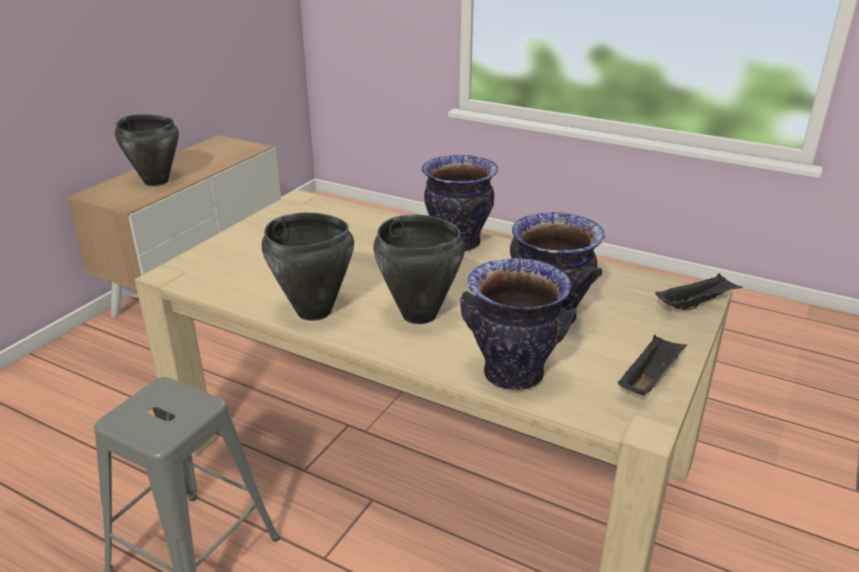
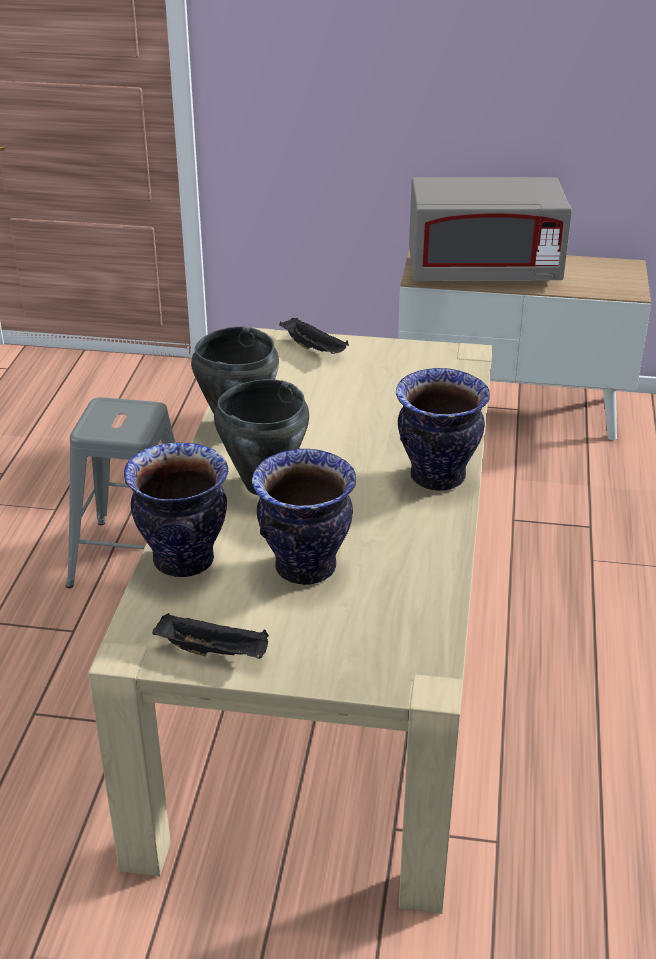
camera: 70 degrees right, 5 degrees up
black cooking pot [115,114,179,186] -> grey microwave [409,177,572,281]
black tray [655,273,743,310] -> black tray moved to [279,318,349,354]

